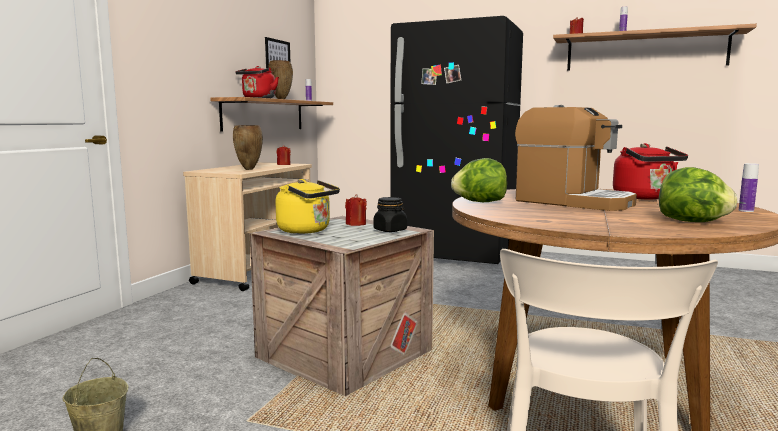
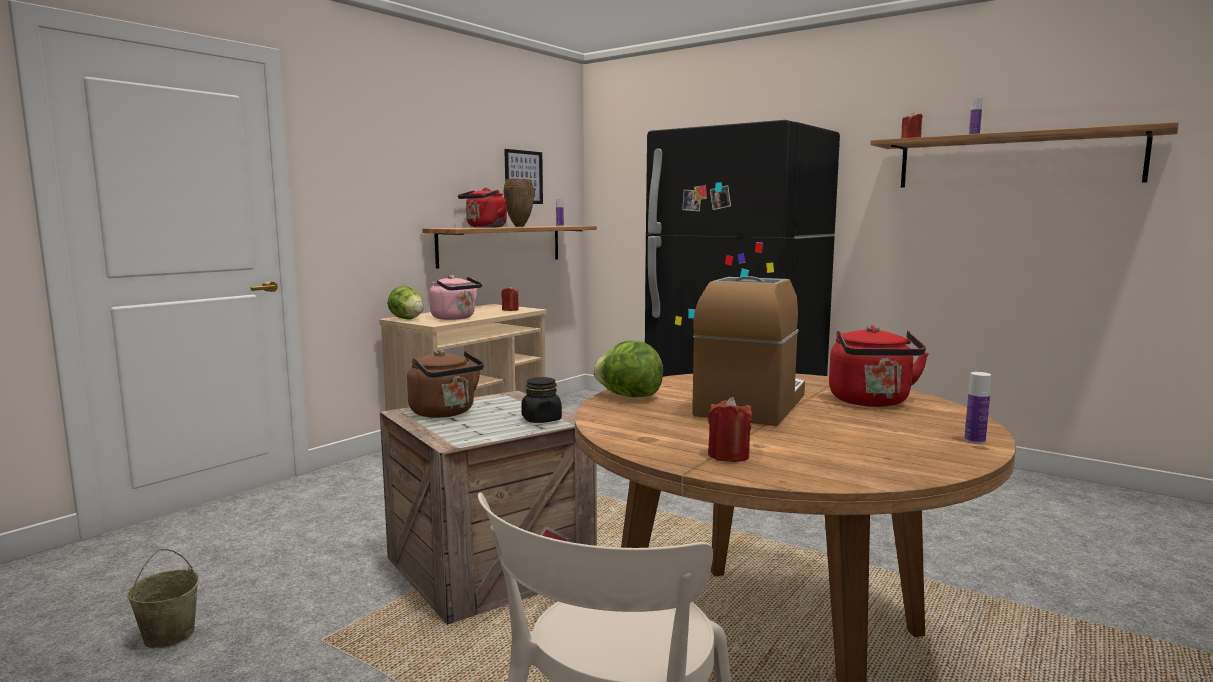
camera: 15 degrees right, 0 degrees up
brown vase [233,125,263,170] -> pink kettle [430,275,482,320]
yellow kettle [275,179,340,234] -> brown kettle [407,350,484,418]
red candle [345,194,367,226] -> red candle moved to [708,397,752,462]
coffee machine [515,105,637,211] -> coffee machine turned 120 degrees counterclockwise [692,276,805,426]
lettuce [659,167,737,222] -> lettuce moved to [387,286,424,320]

